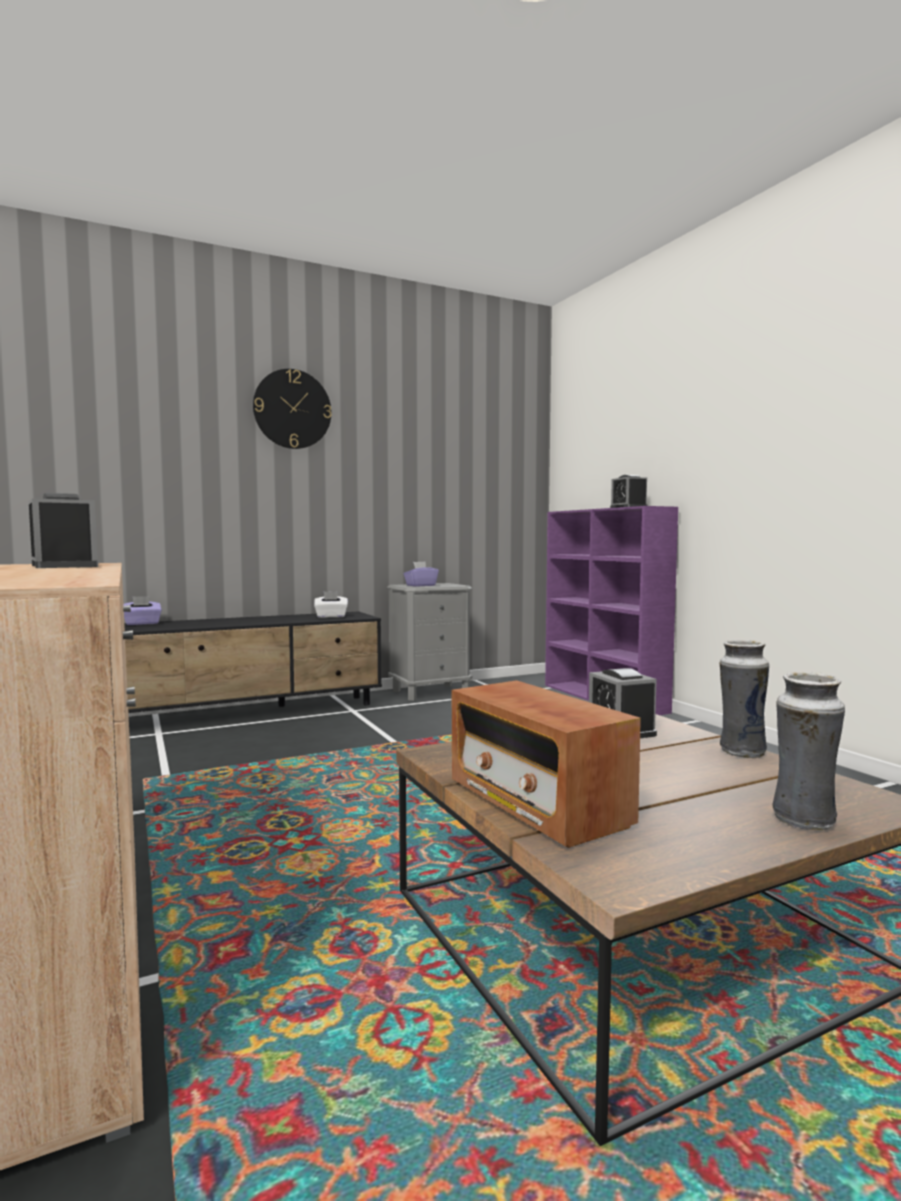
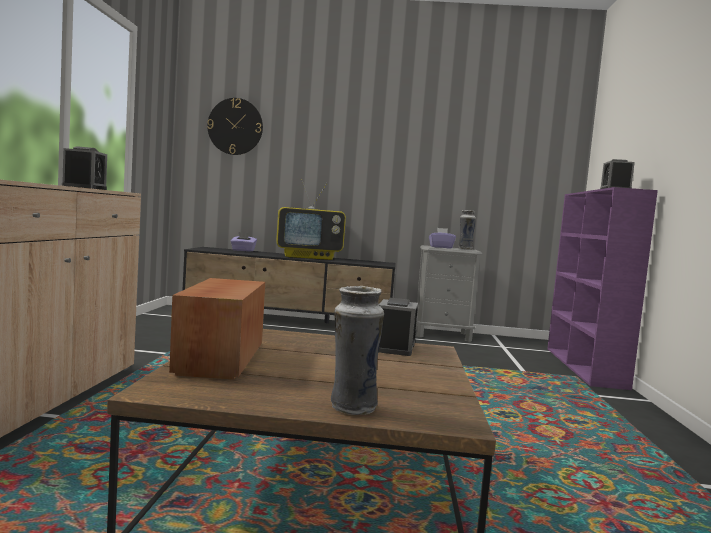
camera: 30 degrees right, 0 degrees up
wall clock [253,369,331,449] -> wall clock moved to [207,98,263,155]
white tissue box [314,591,348,618] -> none
vase [720,640,769,758] -> vase moved to [458,210,476,250]
none -> television [276,179,346,260]

